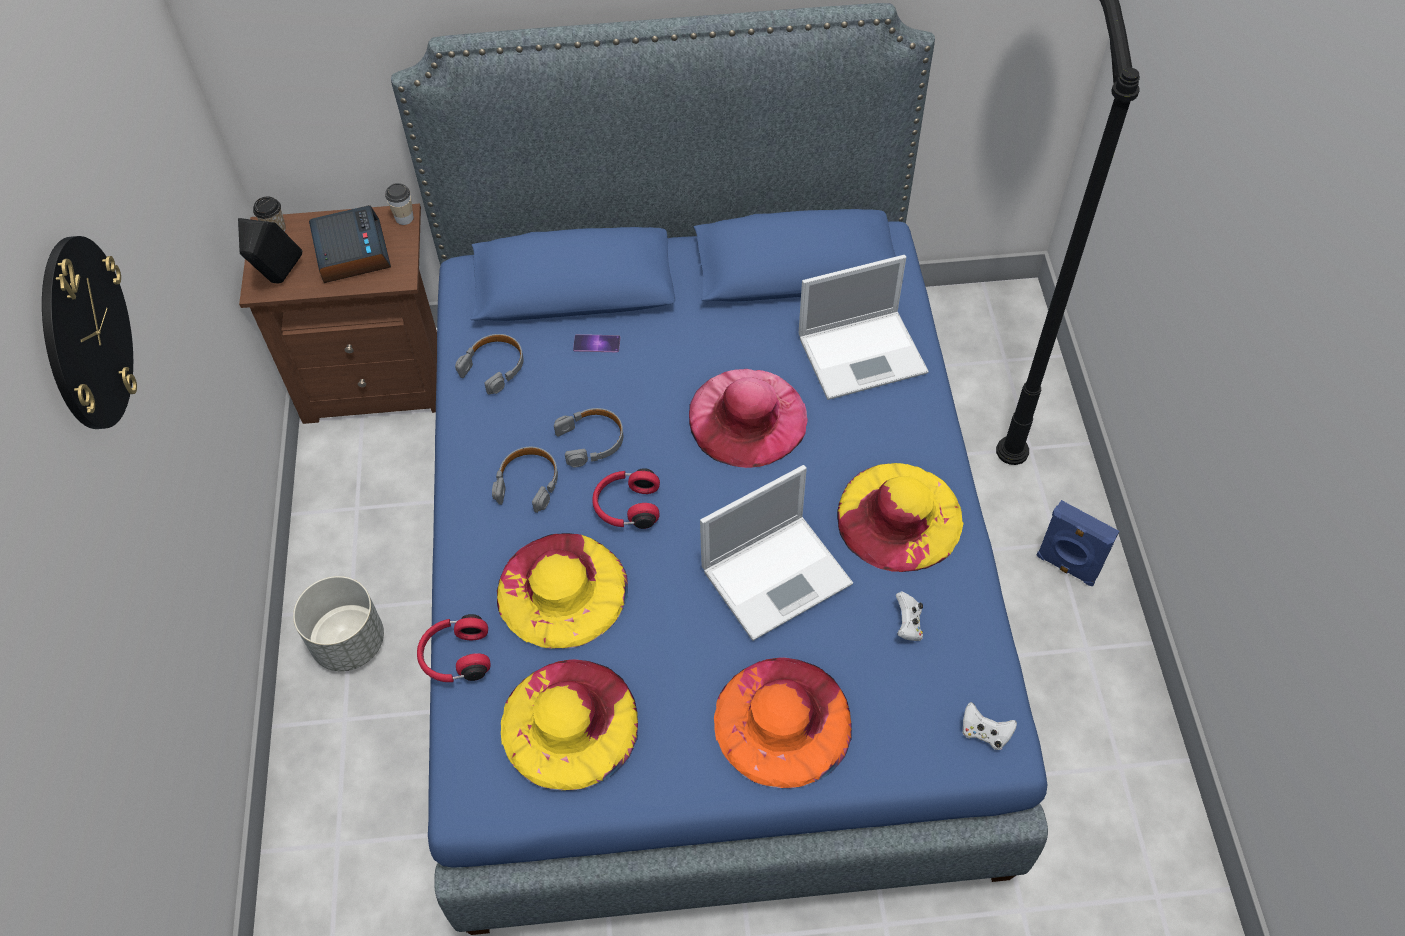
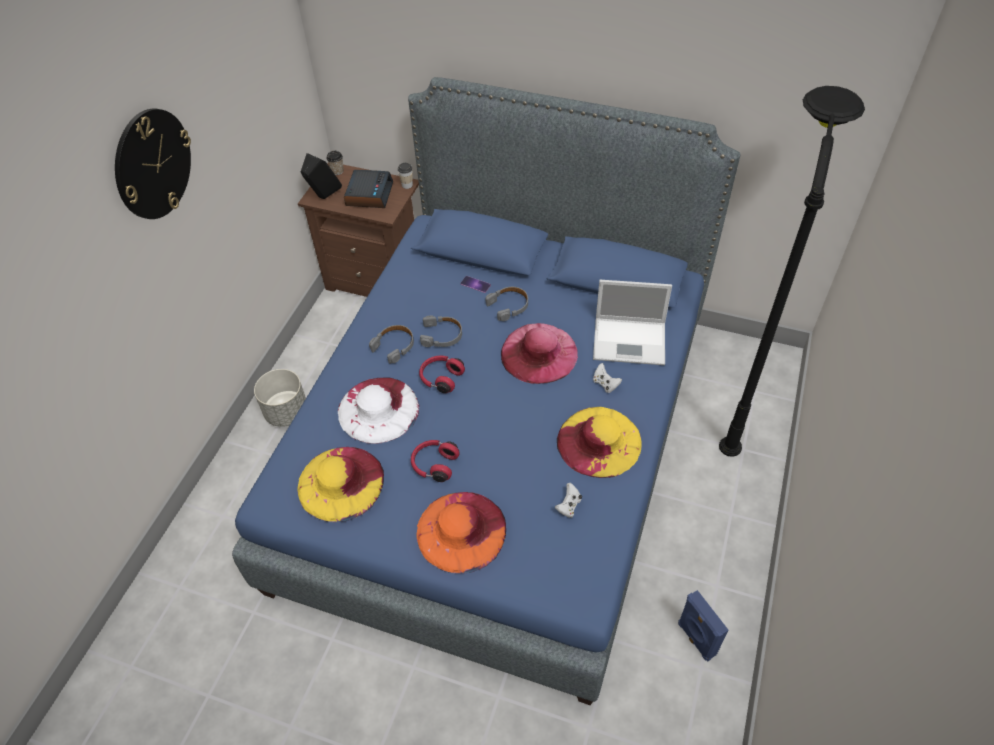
camera: 25 degrees right, 5 degrees down
red headphones [417,614,491,682] -> red headphones moved to [411,440,460,482]
grey headphones [455,334,523,395] -> grey headphones moved to [485,287,528,321]
yellow hat [497,533,628,649] -> white hat [338,377,420,444]
laptop [700,465,853,641] -> none
white game controller [962,702,1017,750] -> white game controller moved to [593,363,622,393]
blue speaker [1037,500,1119,586] -> blue speaker moved to [678,590,729,661]

